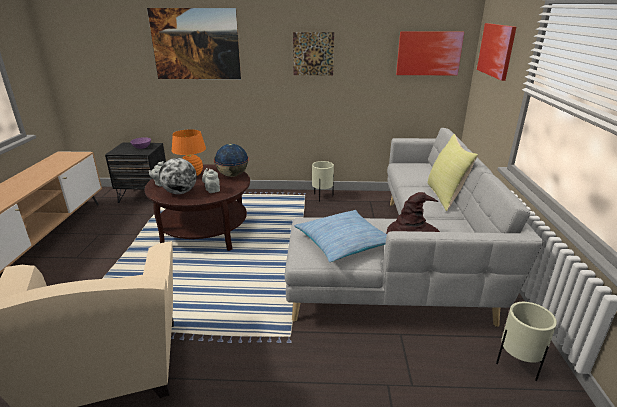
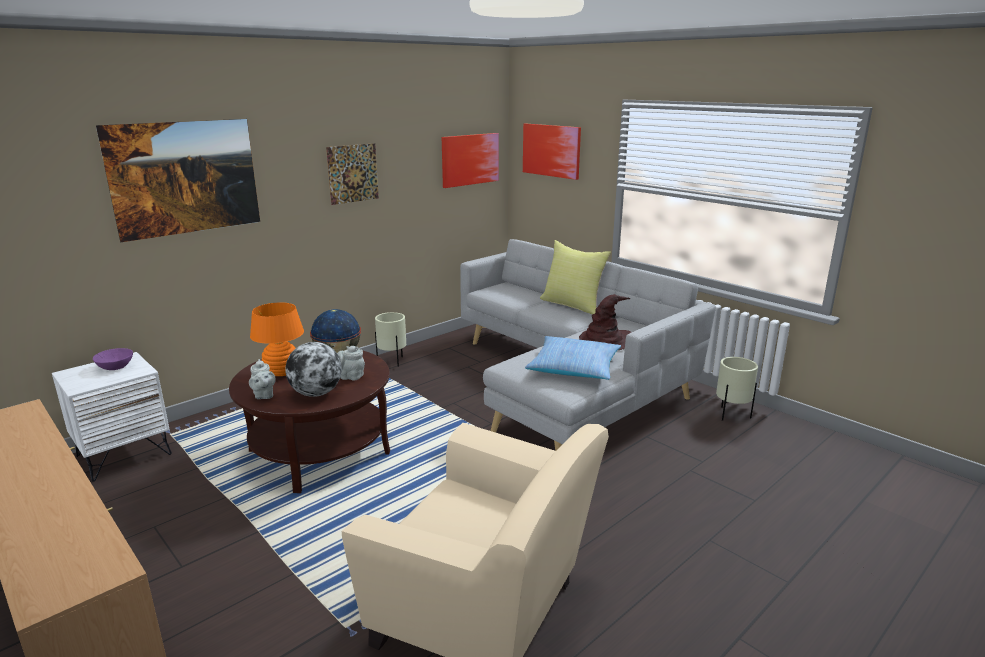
camera: 45 degrees left, 5 degrees down
black nightstand [105,143,166,203] -> white nightstand [52,352,172,482]

